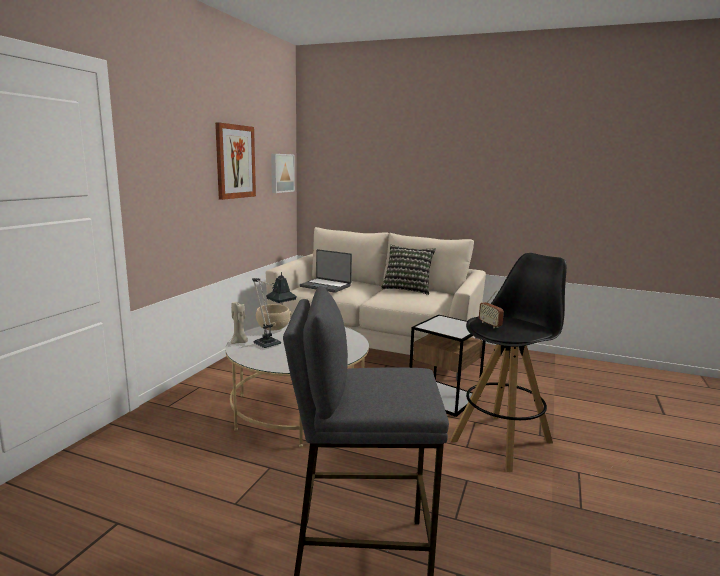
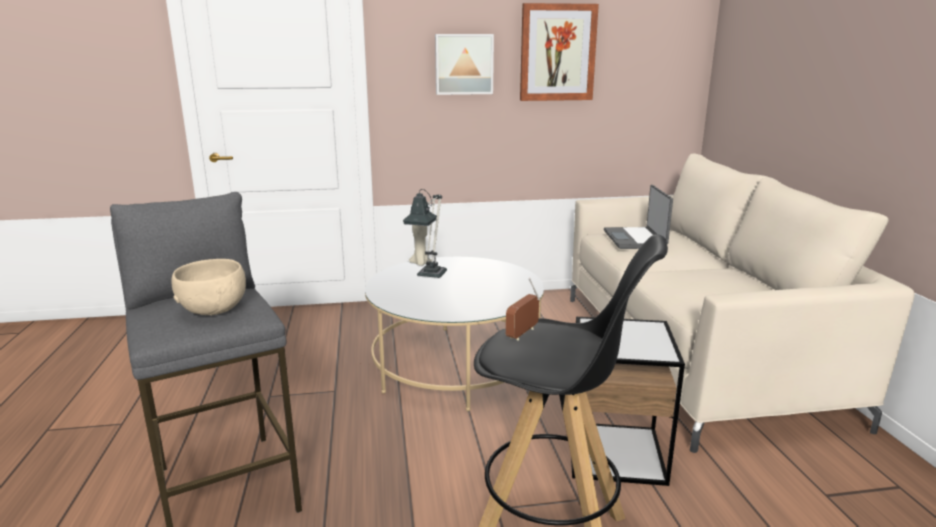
camera: 60 degrees right, 5 degrees up
beige bowl [256,304,291,331] -> beige bowl moved to [171,259,246,315]
picture [271,154,295,193] -> picture moved to [435,34,494,95]
pillow [381,245,436,295] -> none

